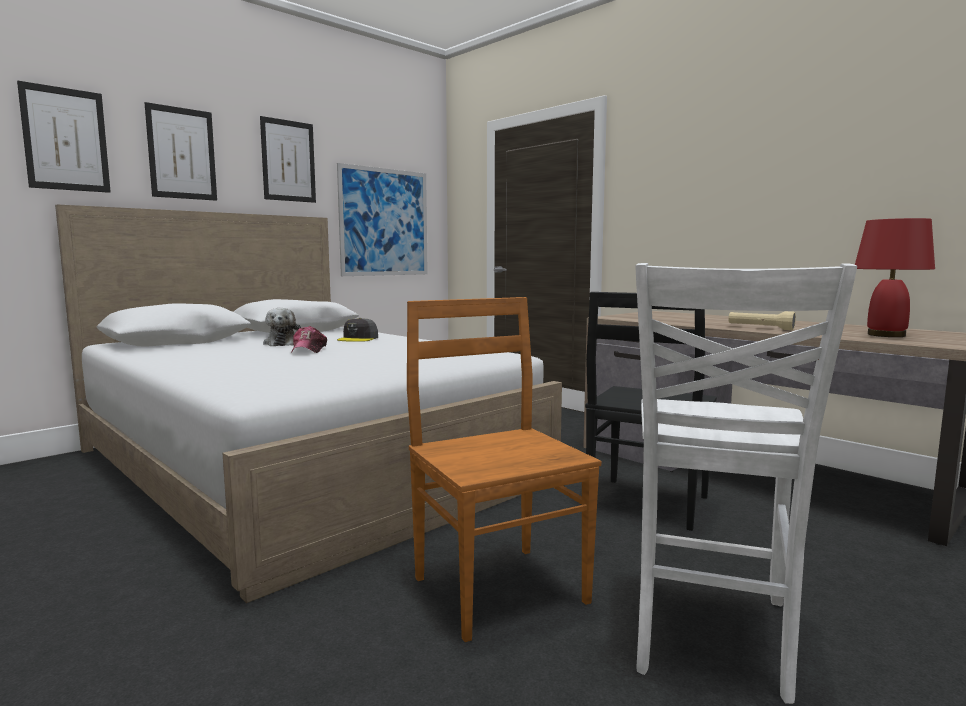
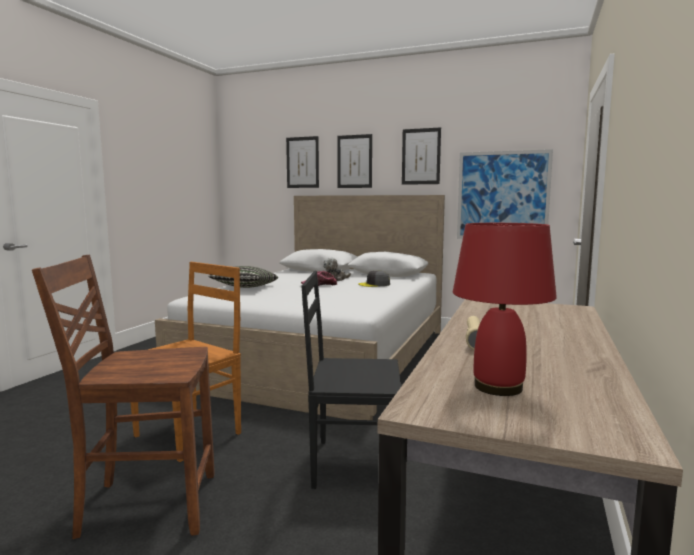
camera: 65 degrees right, 0 degrees up
white chair [635,263,857,704] -> brown chair [32,255,215,539]
none -> pillow [208,266,278,288]

